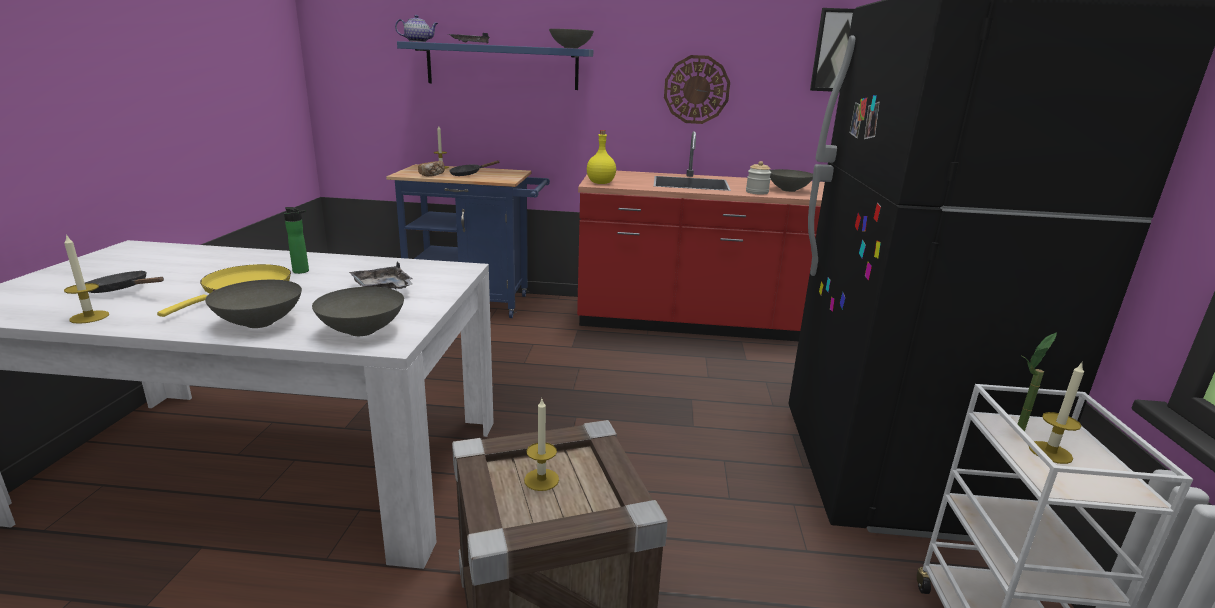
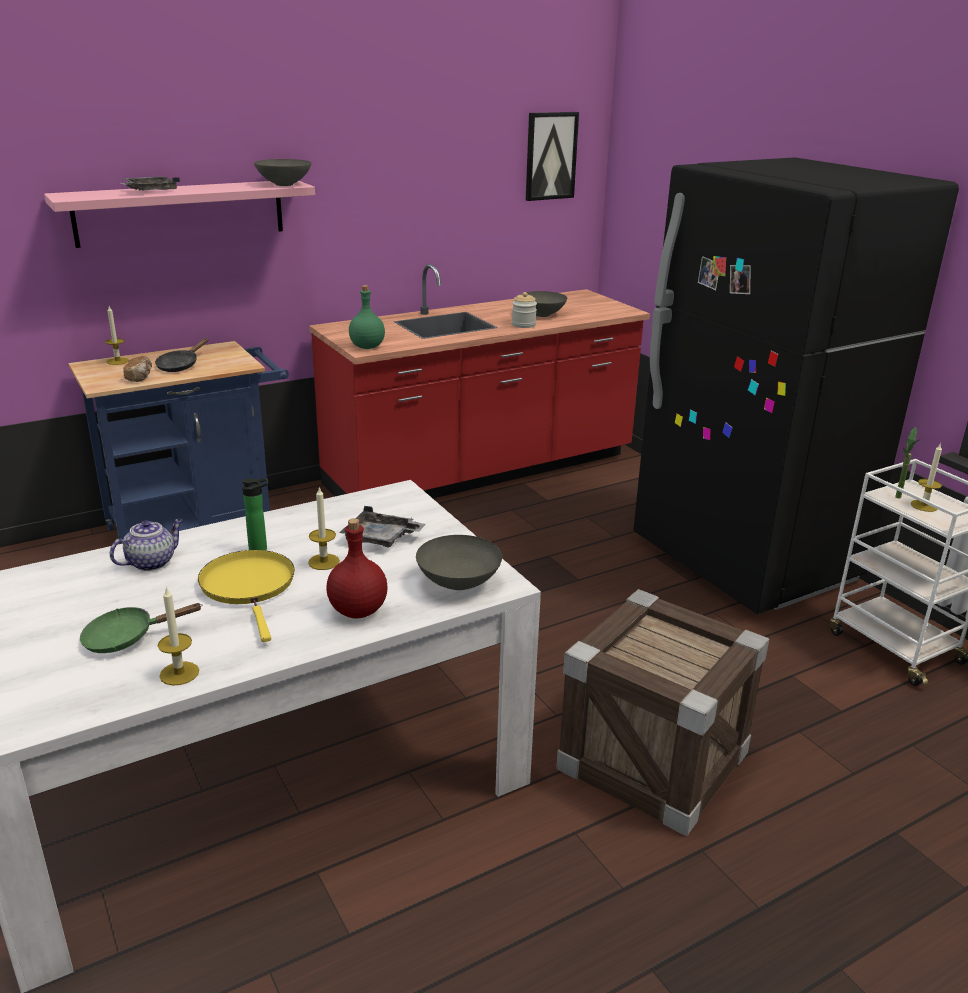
camera: 35 degrees left, 5 degrees up
black frying pan [85,270,164,293] -> green frying pan [80,603,201,653]
grey bowl [205,280,302,328] -> red bottle [327,518,388,619]
teapot [395,15,438,42] -> teapot moved to [110,519,183,571]
blue shelf [397,41,593,90] -> pink shelf [44,181,315,248]
candle [524,397,559,491] -> candle moved to [308,487,340,570]
yellow bottle [587,130,616,184] -> green bottle [349,285,385,349]
wall clock [664,55,730,124] -> none

